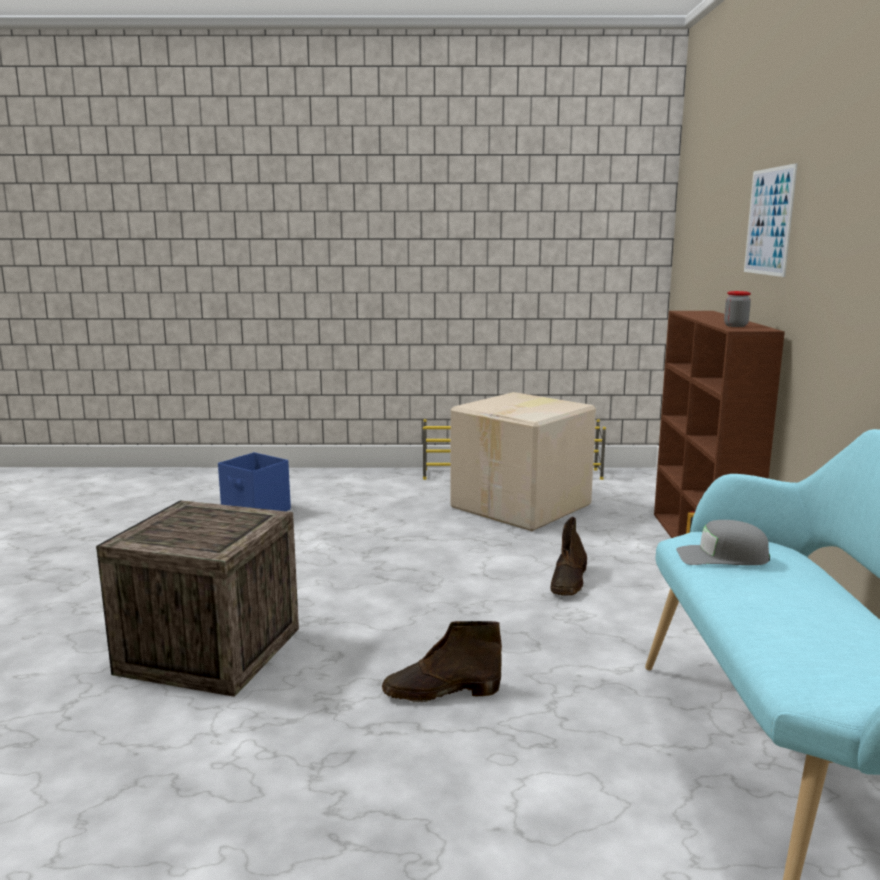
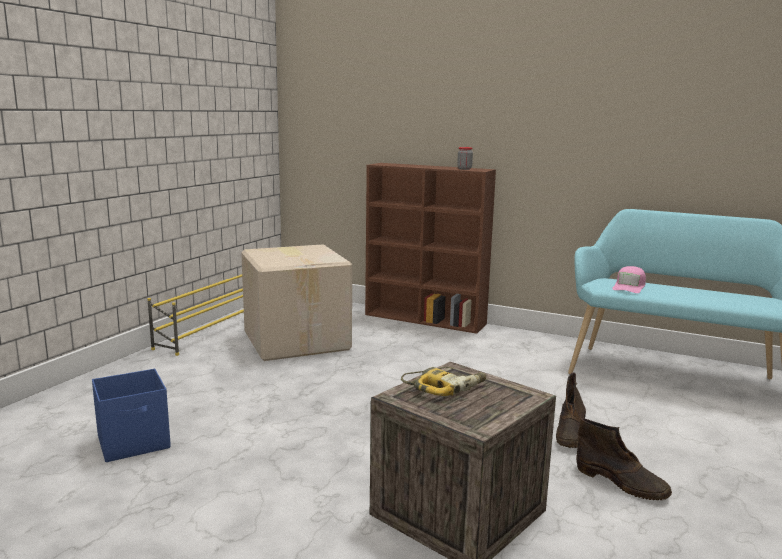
camera: 65 degrees left, 0 degrees up
brown boot [551,517,587,596] -> brown boot moved to [576,418,672,500]
grey cap [676,520,770,565] -> pink cap [612,266,646,293]
picture [744,163,798,277] -> none
none -> power drill [401,367,486,396]

